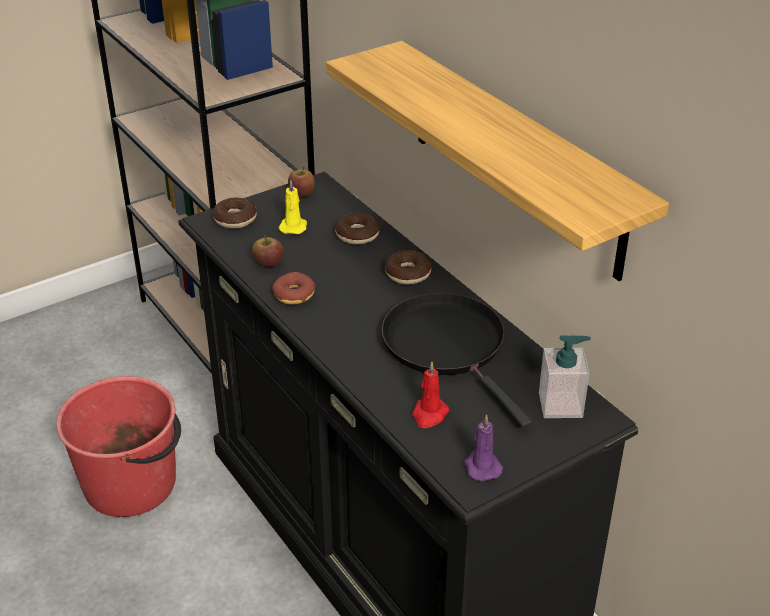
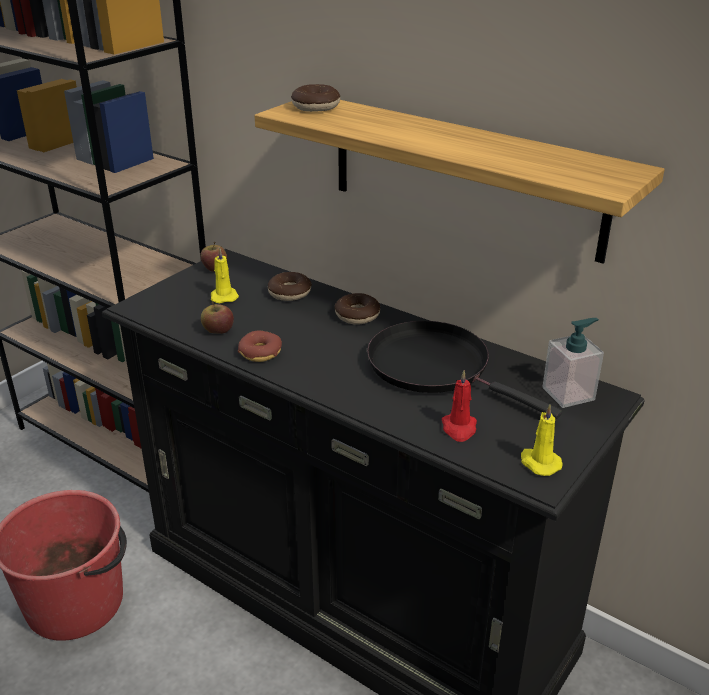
camera: 20 degrees left, 5 degrees down
donut [213,198,257,228] -> donut moved to [291,84,340,112]
purple candle [464,414,503,481] -> yellow candle [521,404,563,476]

